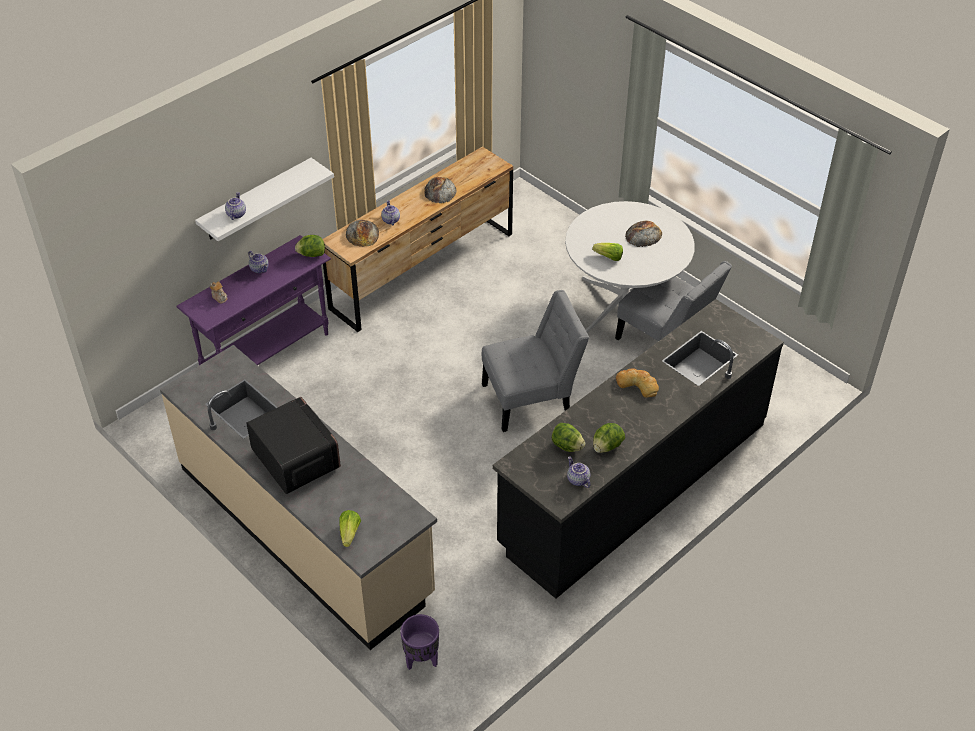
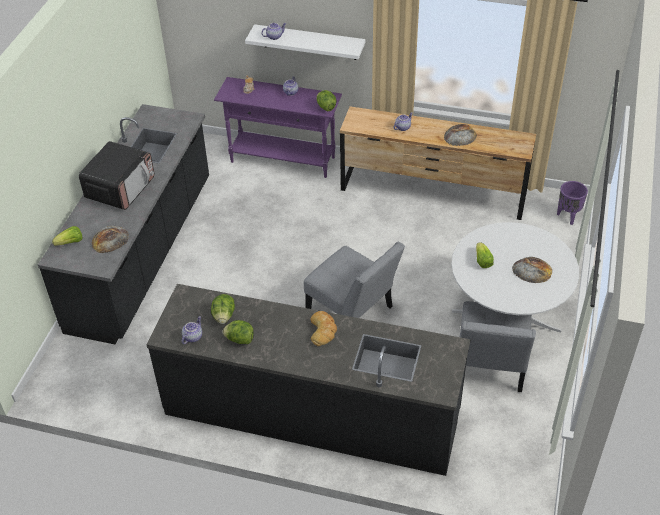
camera: 60 degrees right, 0 degrees up
beige counter [160,345,437,650] -> black counter [38,104,209,344]
bread [346,220,379,247] -> bread moved to [91,226,129,253]
purple planter [400,614,439,670] -> purple planter moved to [557,181,588,225]

